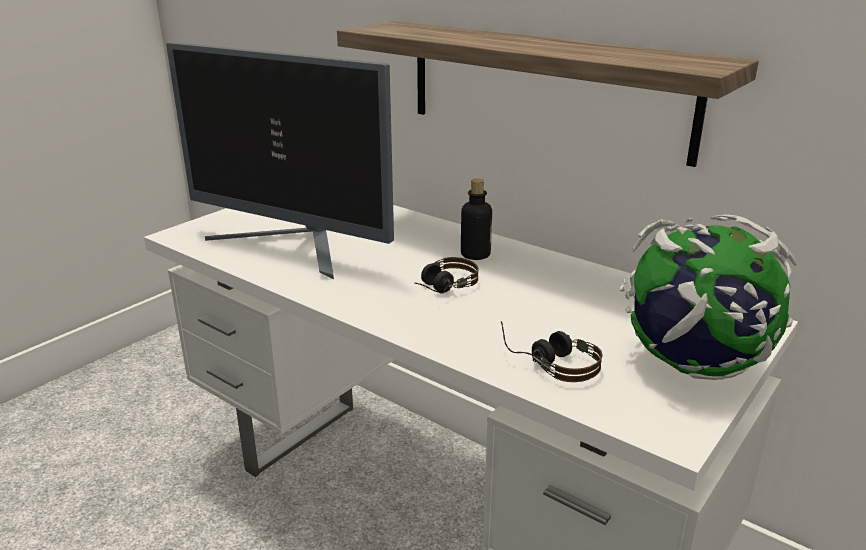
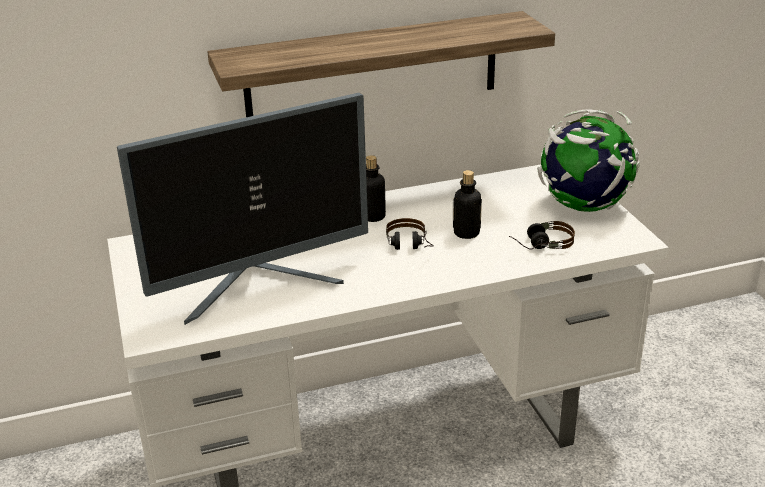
camera: 55 degrees left, 5 degrees up
none -> bottle [453,170,482,239]

